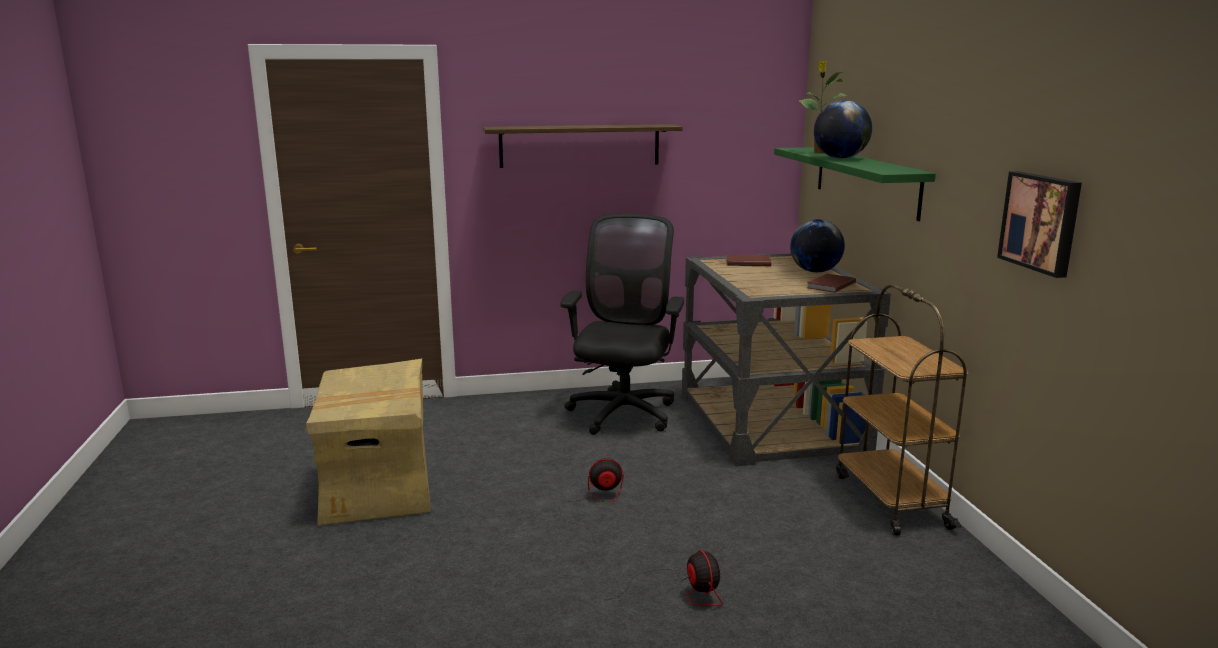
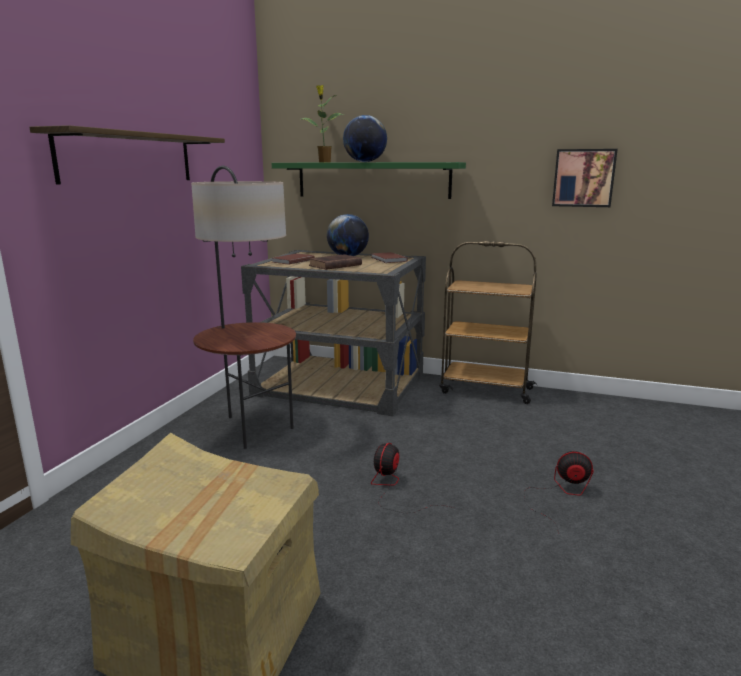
camera: 60 degrees left, 0 degrees up
black office chair [560,214,684,435] -> floor lamp [191,166,296,449]
none -> brown book [309,254,362,270]

